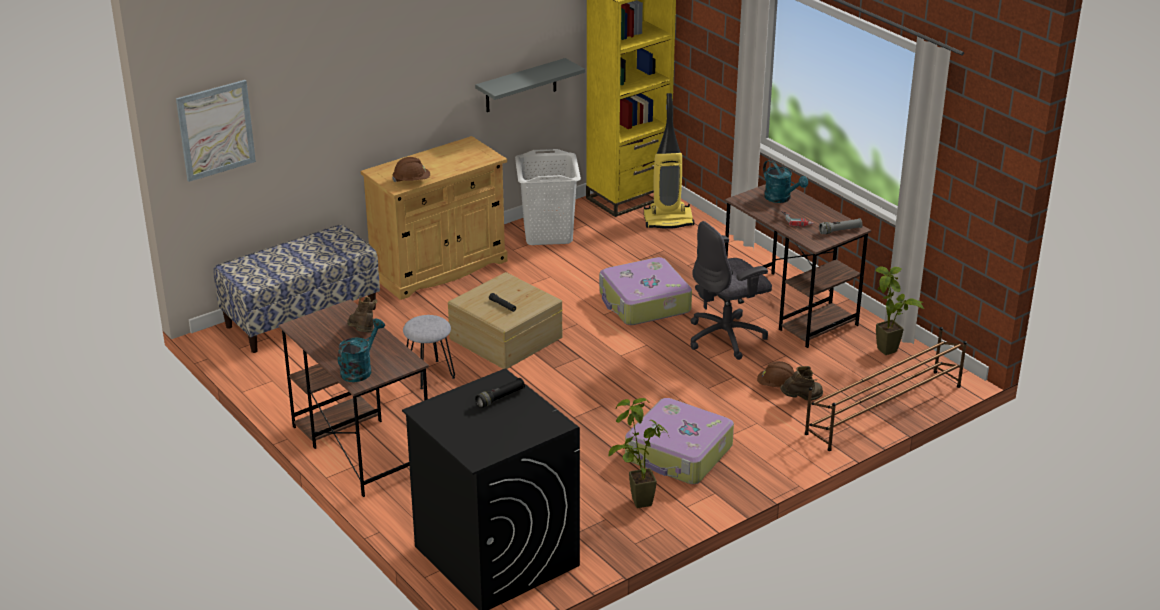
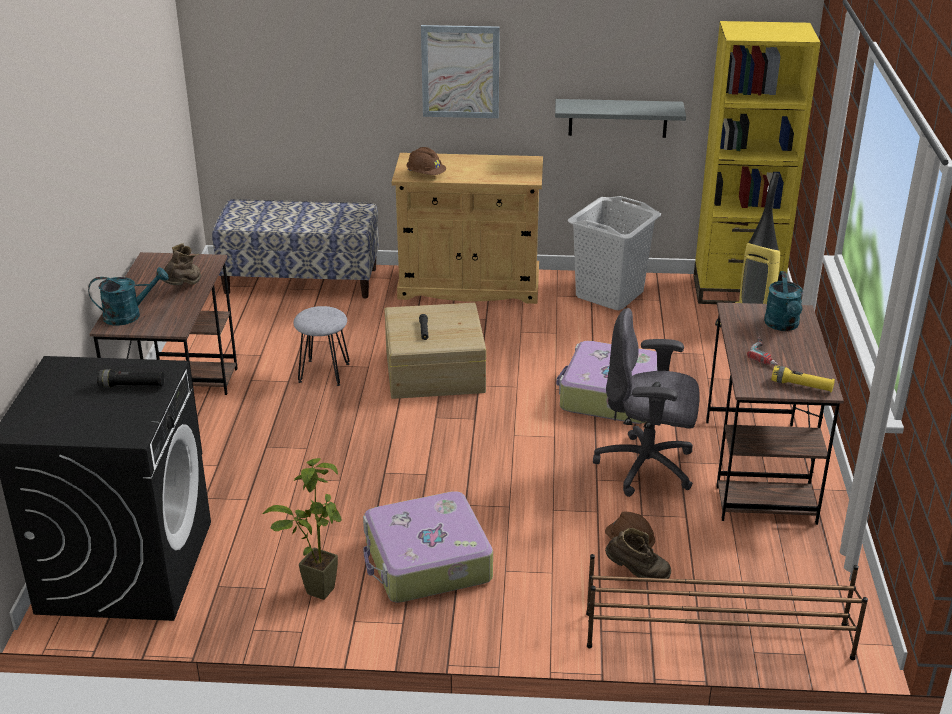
camera: 40 degrees right, 0 degrees up
picture [176,80,256,182] -> picture moved to [421,25,500,118]
grey flashlight [819,218,863,234] -> yellow flashlight [772,365,835,393]
potted plant [875,266,924,355] -> none

